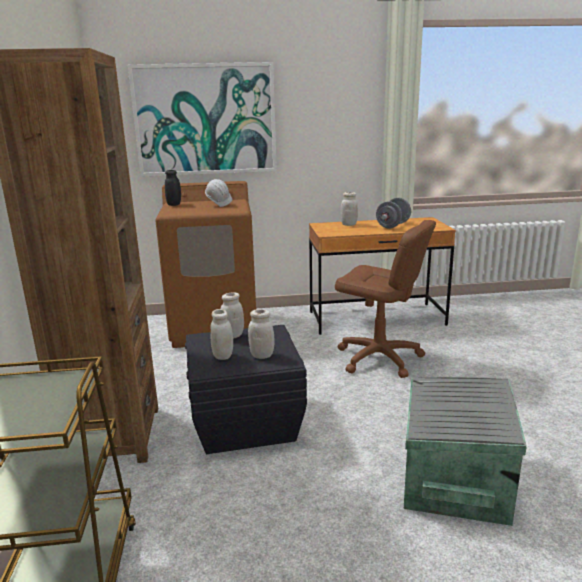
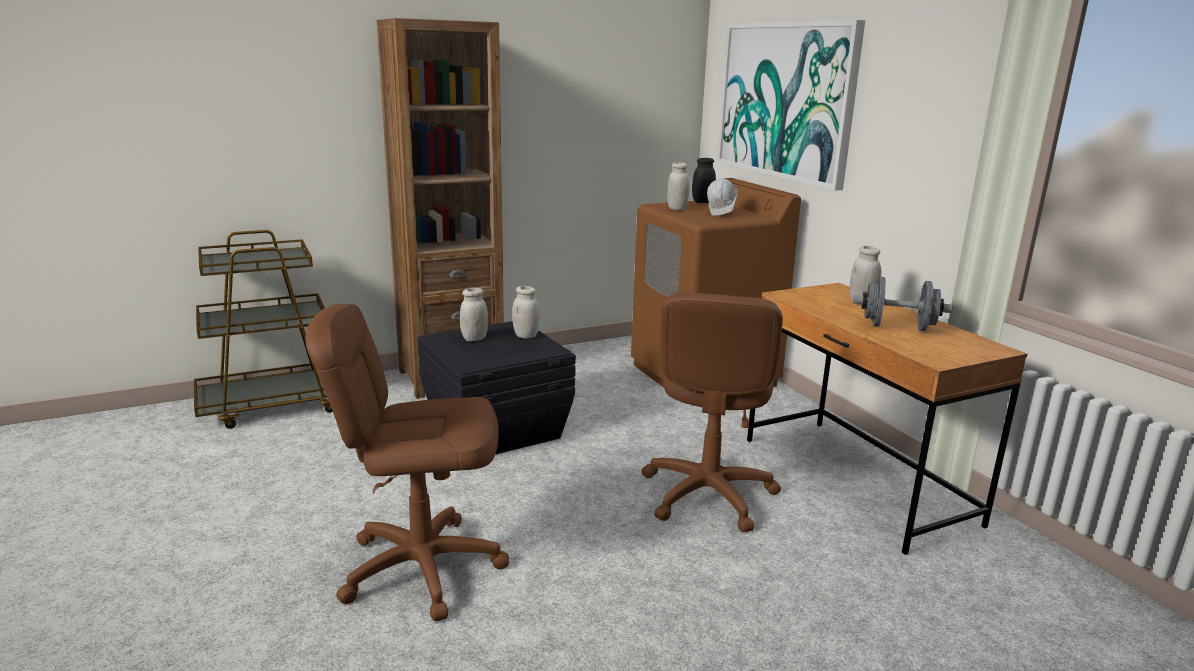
camera: 70 degrees right, 0 degrees up
white jar [248,309,274,359] -> white jar moved to [667,162,690,210]
grey storage box [404,377,527,526] -> brown office chair [306,304,509,621]

